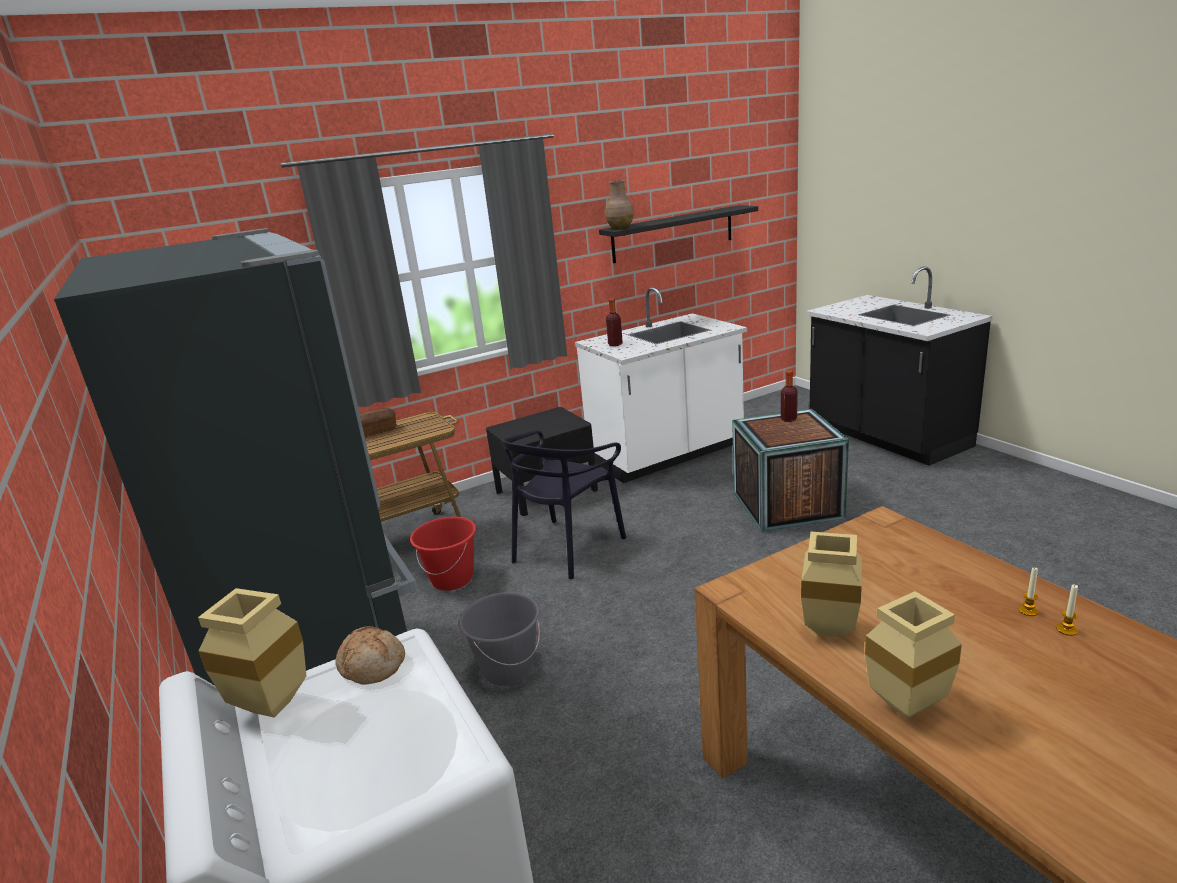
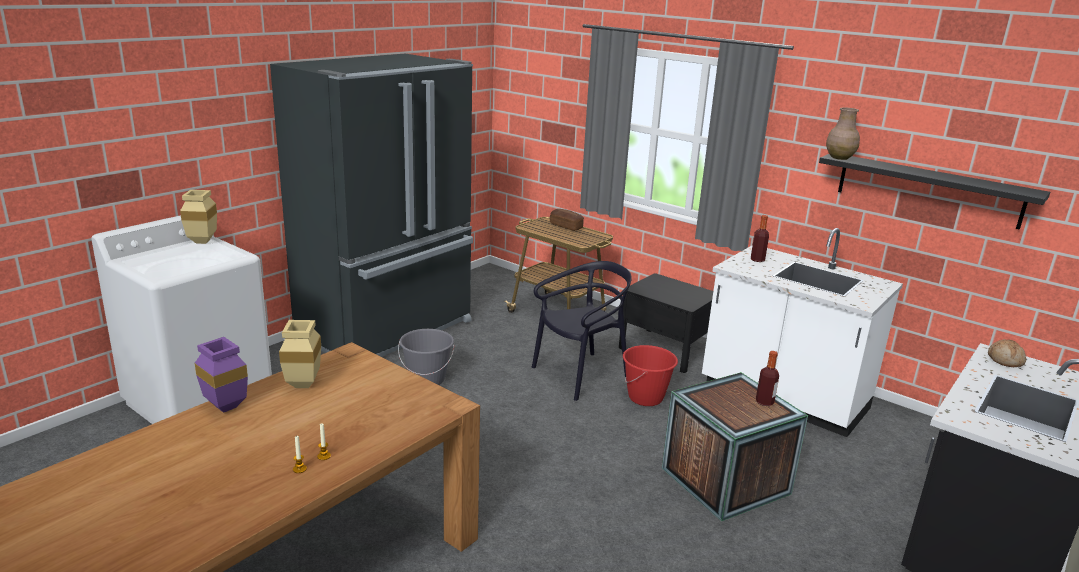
camera: 65 degrees right, 0 degrees up
bread [336,626,405,685] -> bread moved to [988,339,1026,367]
red bucket [410,517,476,591] -> red bucket moved to [623,345,678,406]
black chair [501,430,626,579] -> black chair turned 135 degrees clockwise [532,261,632,401]
beige vase [865,591,962,719] -> purple vase [195,337,248,413]

